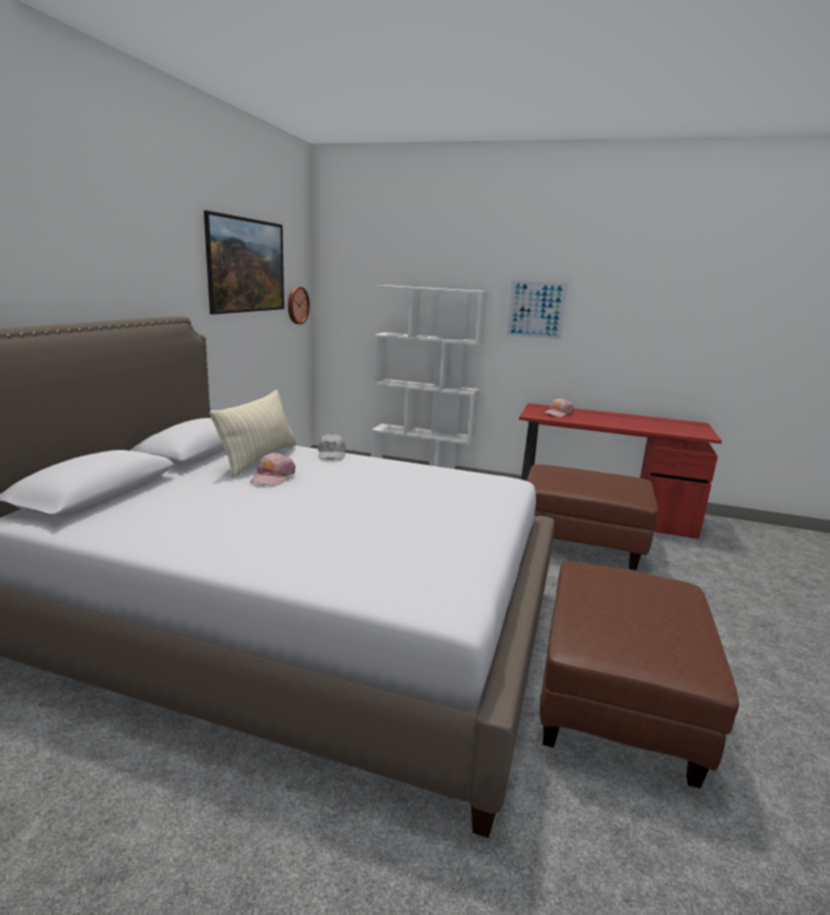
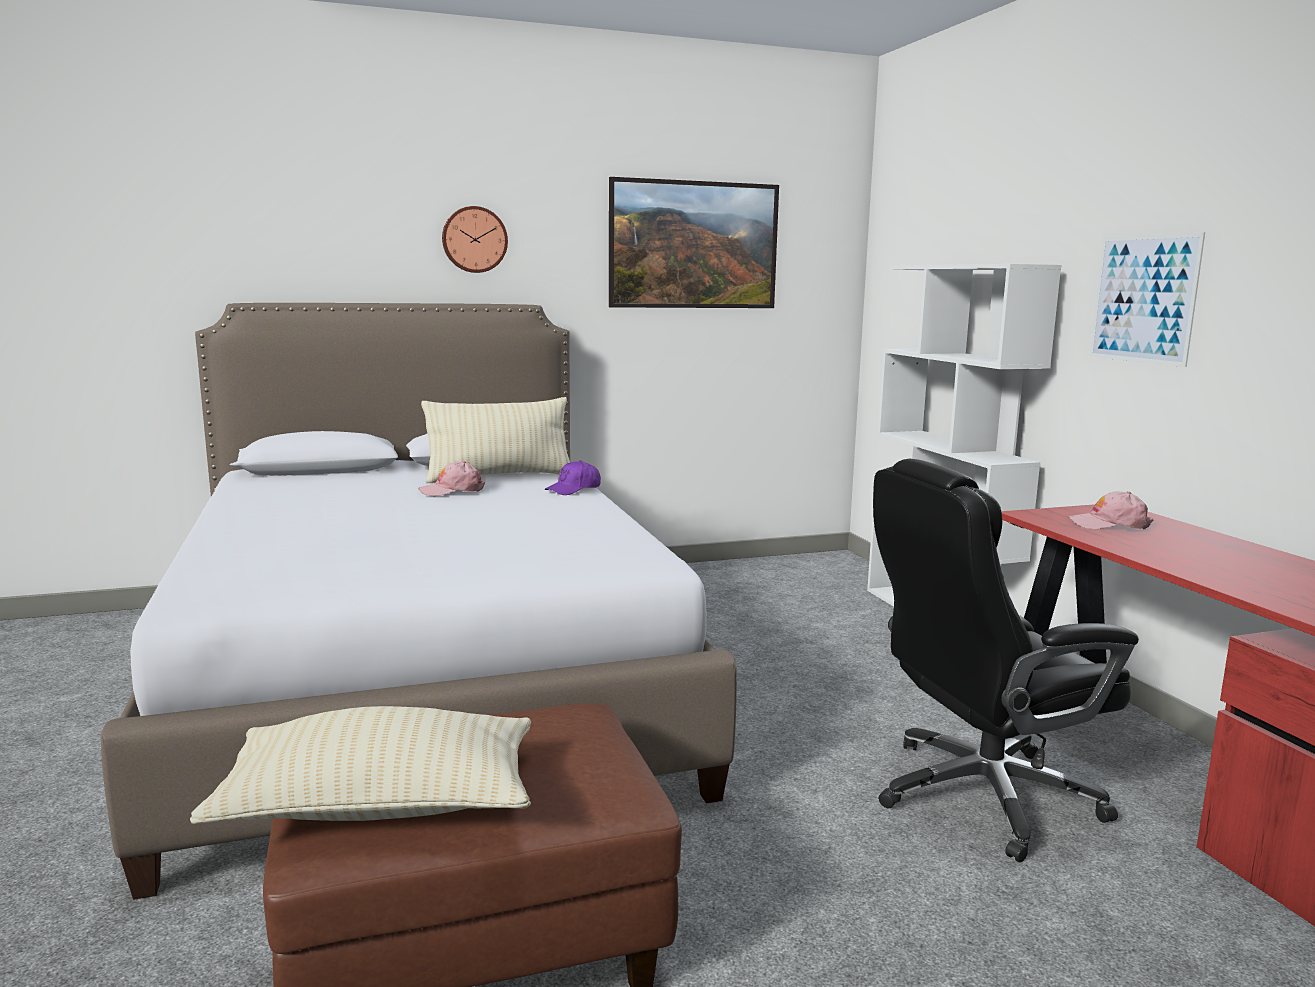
camera: 55 degrees right, 5 degrees down
wall clock [288,287,310,324] -> wall clock moved to [442,206,508,273]
white cap [318,433,346,460] -> purple cap [545,460,601,495]
brown ottoman [527,464,658,570] -> black office chair [873,459,1139,862]
none -> beige pillow [190,706,531,824]

